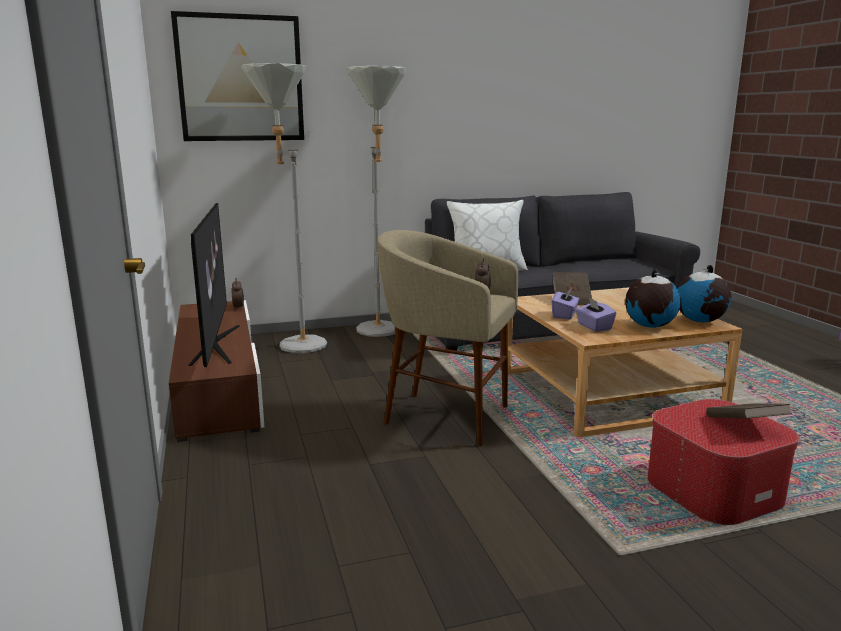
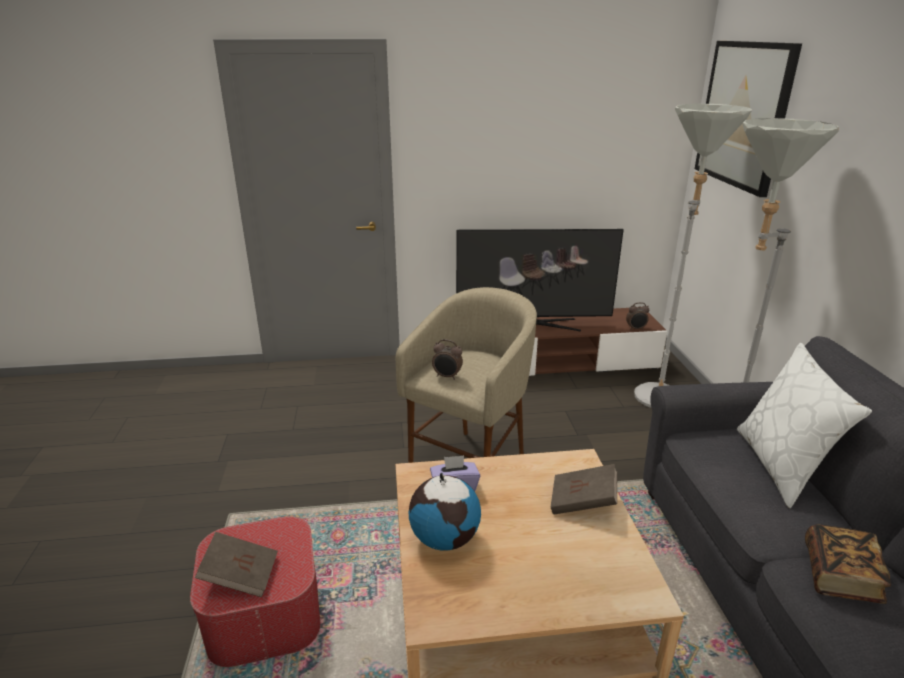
camera: 100 degrees right, 10 degrees up
purple tissue box [552,288,580,319] -> none
globe [677,265,731,323] -> none
none -> book [805,524,891,604]

